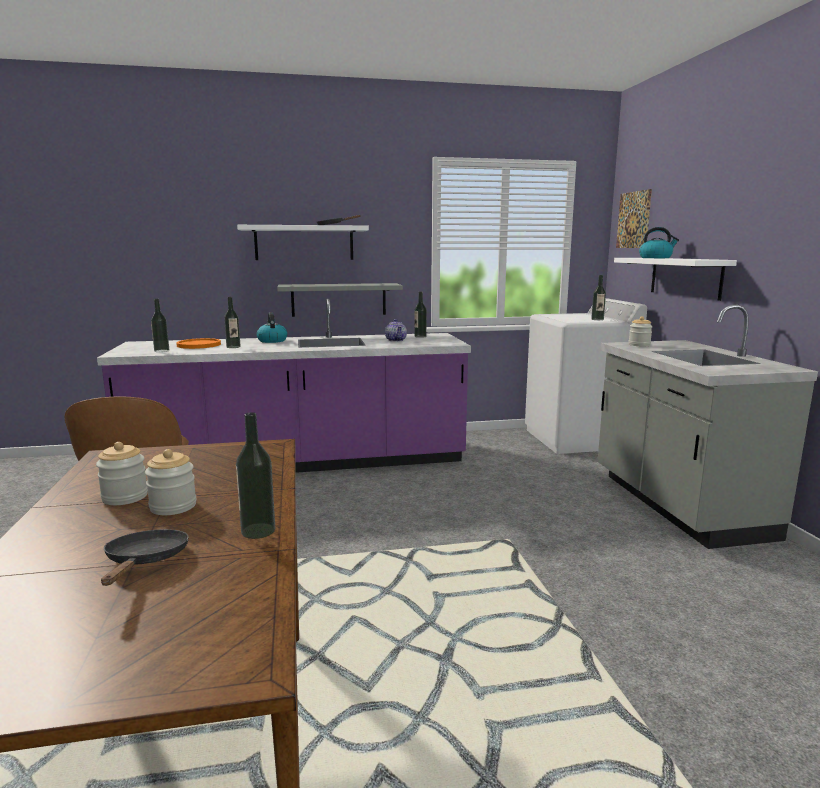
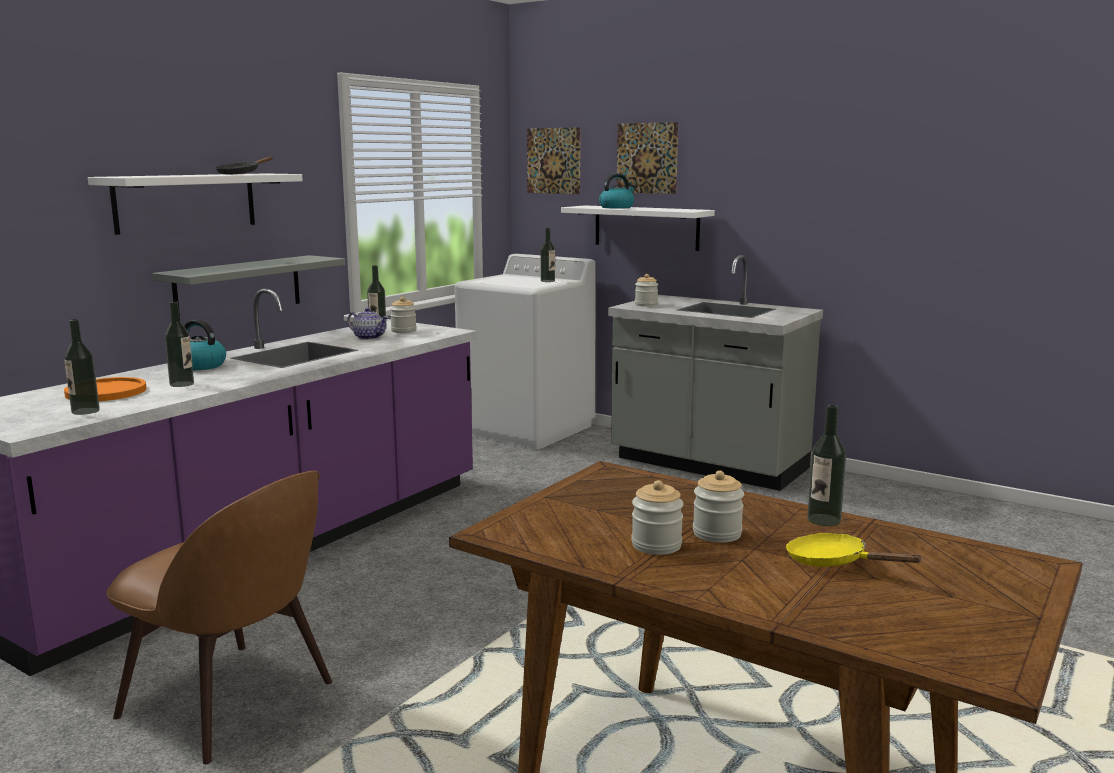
camera: 45 degrees left, 0 degrees up
black frying pan [101,529,189,586] -> yellow frying pan [786,533,923,567]
none -> jar [390,297,417,333]
none -> picture [617,122,678,194]

